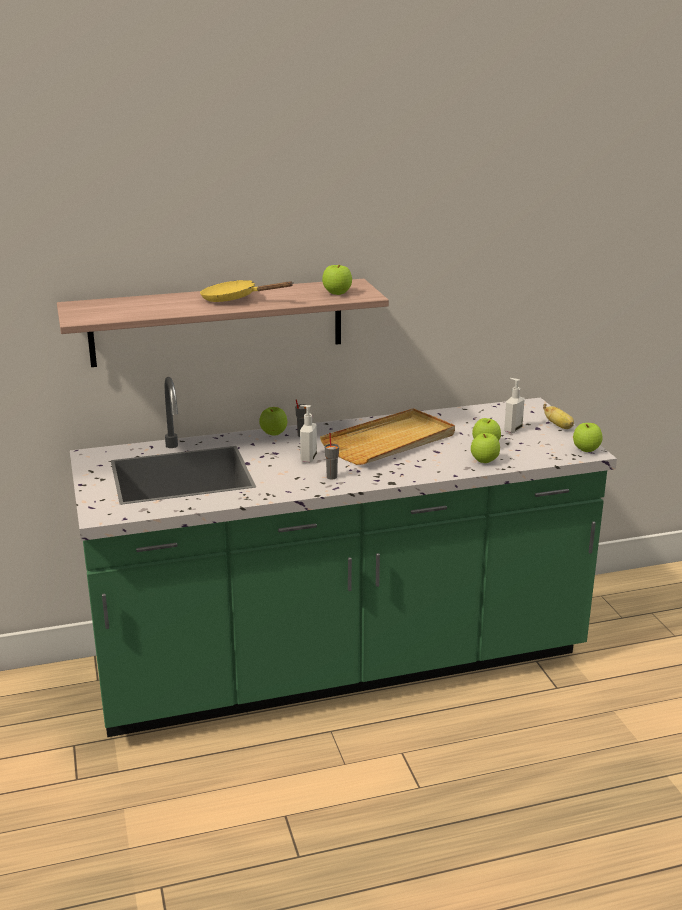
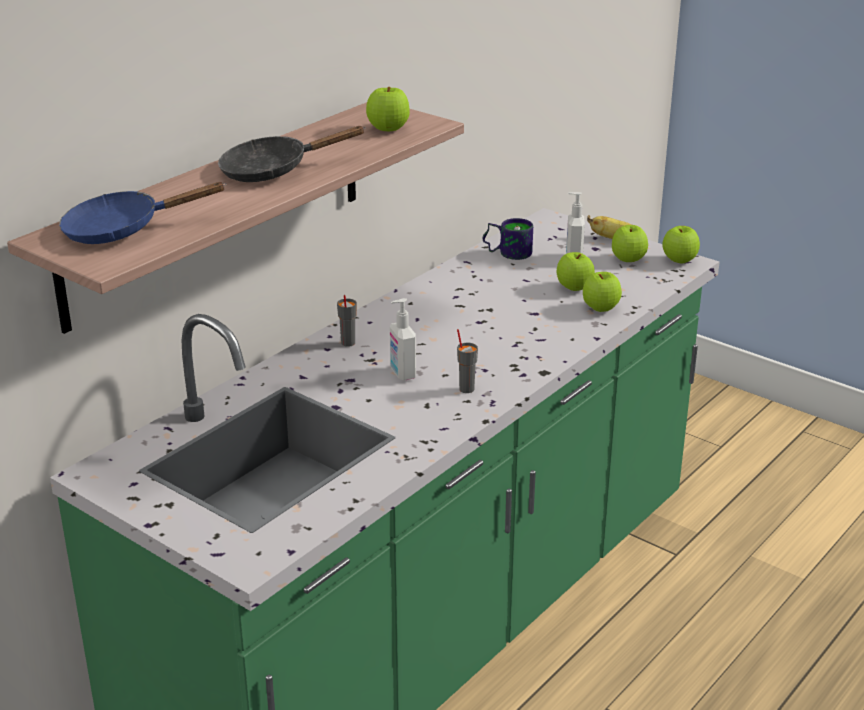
camera: 35 degrees left, 5 degrees up
yellow frying pan [200,280,293,302] -> black frying pan [218,126,366,182]
apple [259,407,287,436] -> apple moved to [612,225,648,262]
beige tray [320,408,455,465] -> none
none -> blue frying pan [59,182,226,244]
none -> mug [483,218,533,260]

